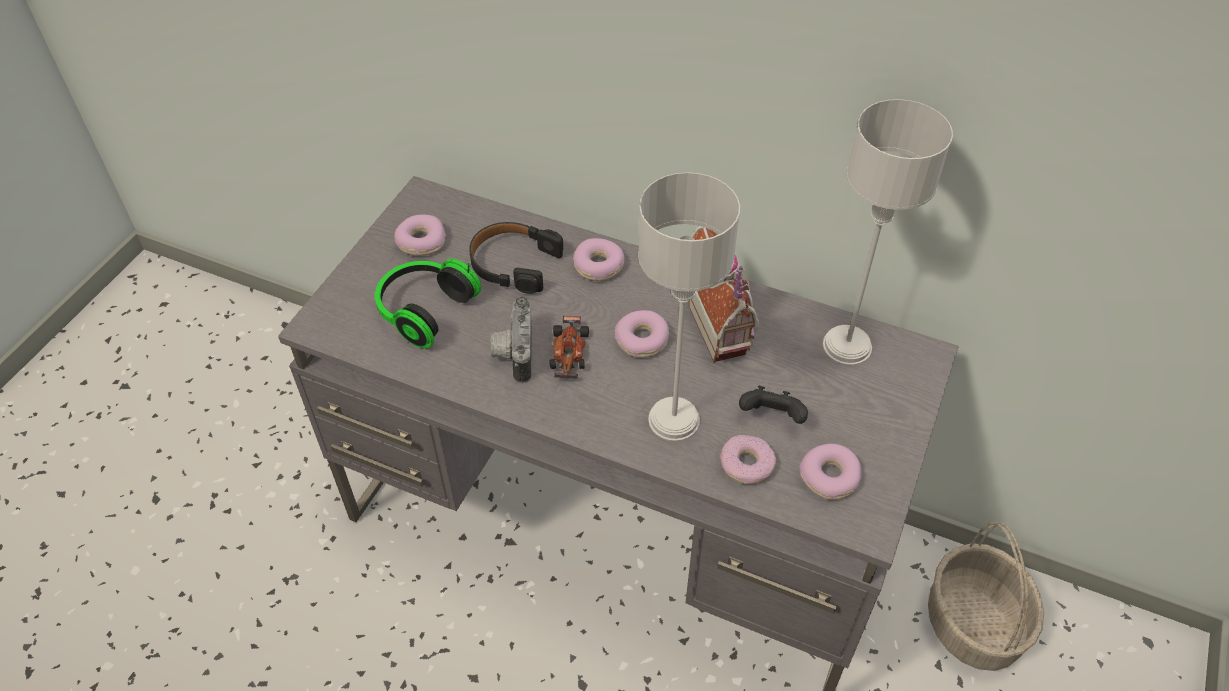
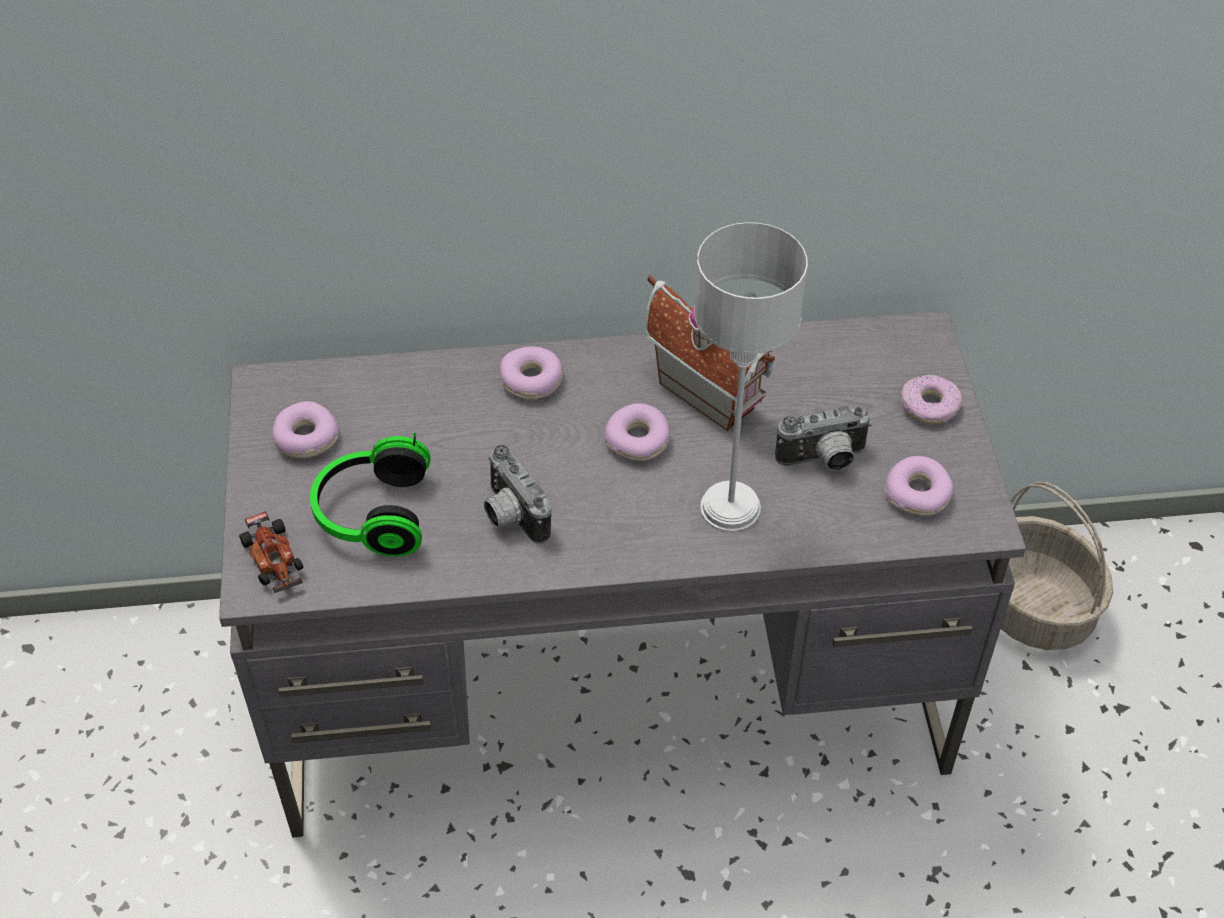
camera: 30 degrees left, 0 degrees up
black headphones [469,222,563,294] -> none
toy car [549,316,589,379] -> toy car moved to [239,511,304,593]
donut [720,435,776,484] -> donut moved to [901,374,962,424]
black game controller [739,386,808,424] -> camera [775,406,872,471]
grey table lamp [823,99,953,365] -> none

